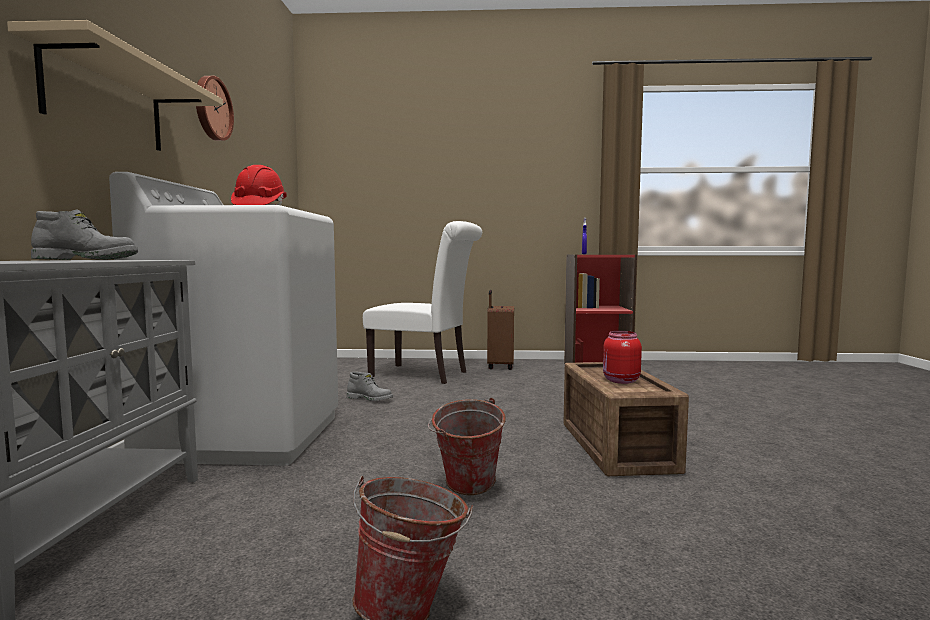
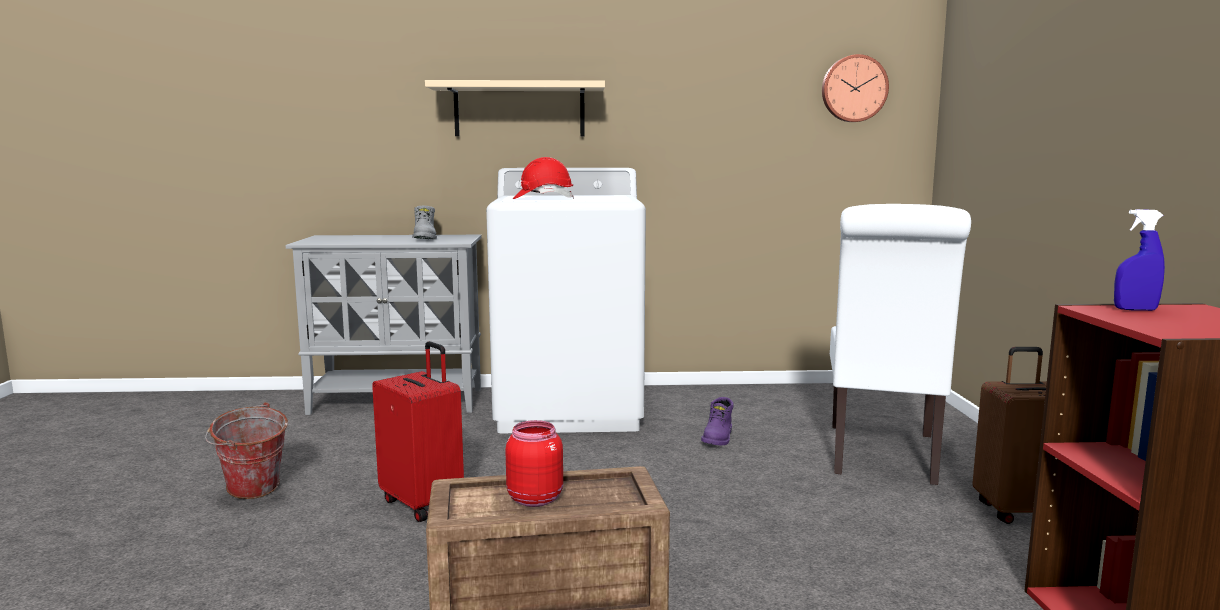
camera: 85 degrees right, 5 degrees up
wall clock [196,76,234,141] -> wall clock moved to [822,54,889,122]
grey boot [347,372,393,401] -> purple boot [701,397,734,445]
bucket [428,398,506,495] -> red suitcase [372,341,464,522]

